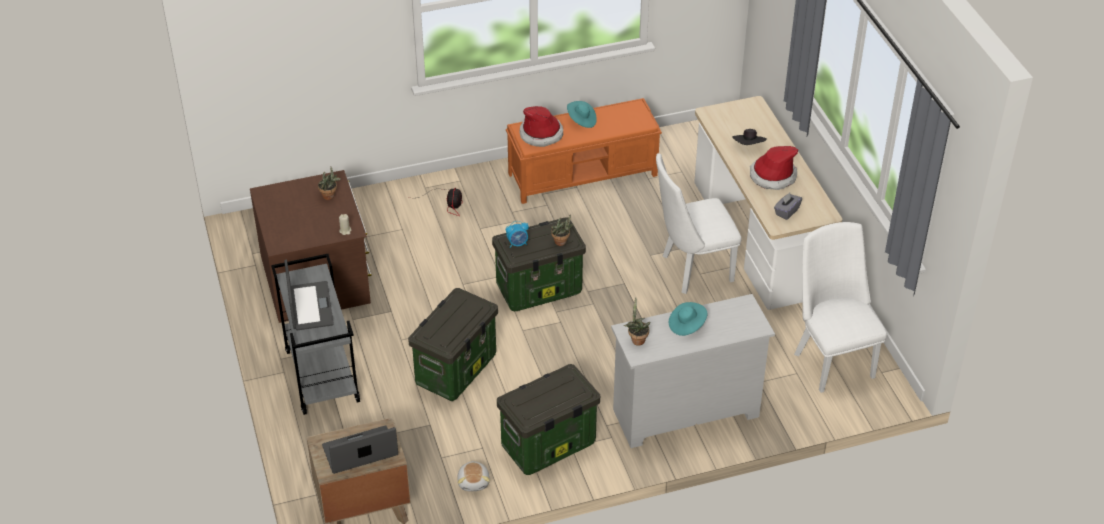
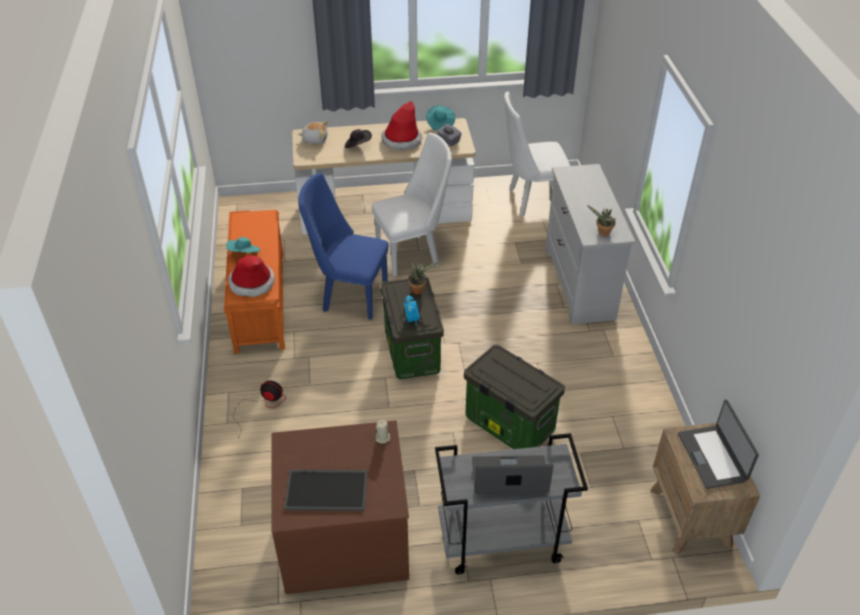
camera: 80 degrees left, 0 degrees up
potted plant [318,167,341,200] -> none
plush toy [457,461,490,492] -> plush toy moved to [298,121,328,144]
storage box [497,364,600,475] -> none
white chair [656,153,742,294] -> white chair turned 105 degrees counterclockwise [372,133,452,277]
turquoise hat [669,302,707,336] -> turquoise hat moved to [426,105,455,131]
none -> tray [284,469,368,511]
none -> blue chair [298,173,389,320]

